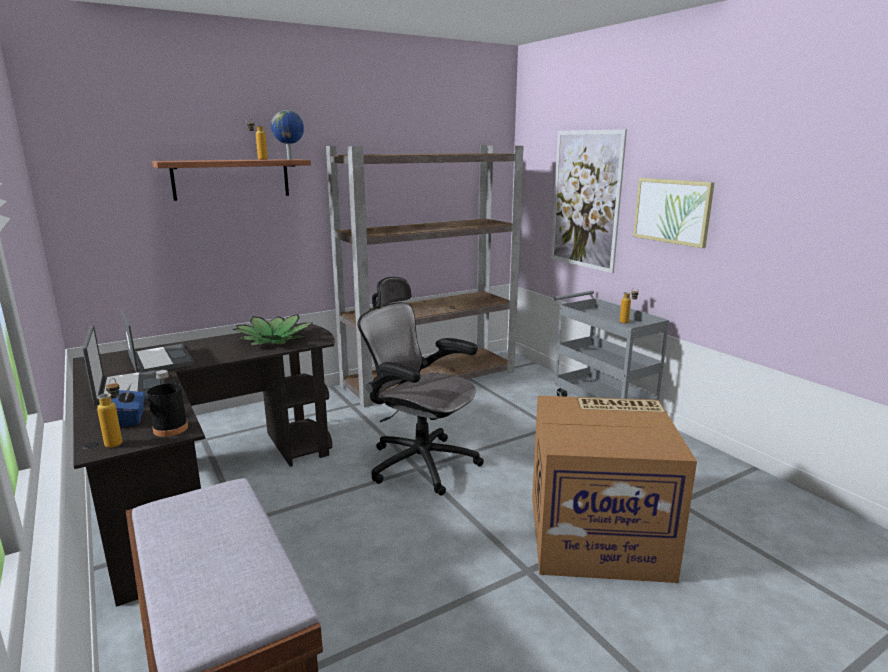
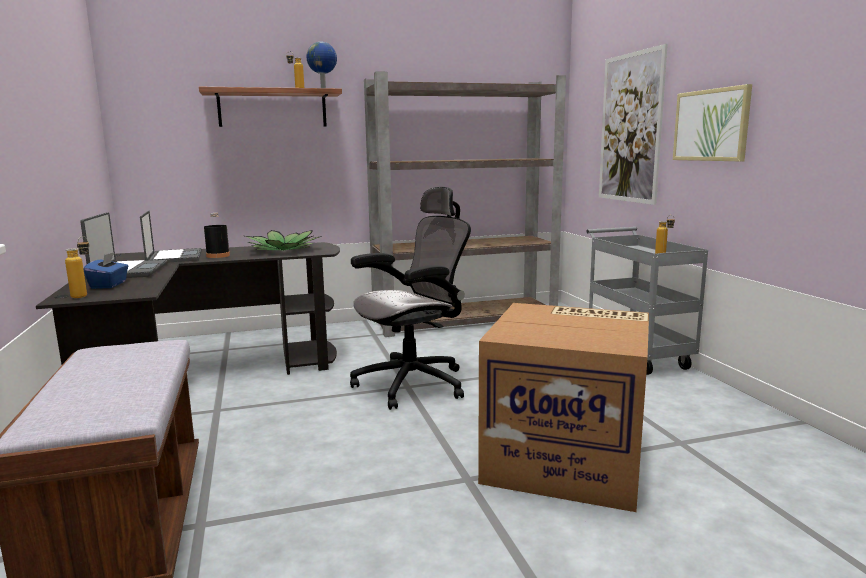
camera: 15 degrees right, 5 degrees down
black bottle [147,370,188,437] -> black bottle moved to [204,213,230,258]
office chair [358,277,484,496] -> office chair turned 90 degrees clockwise [350,187,471,410]

